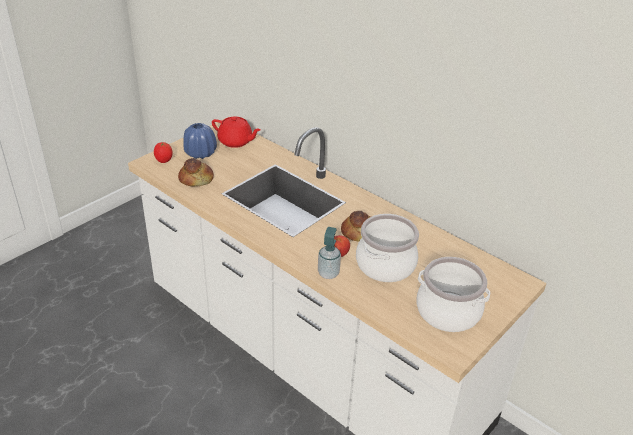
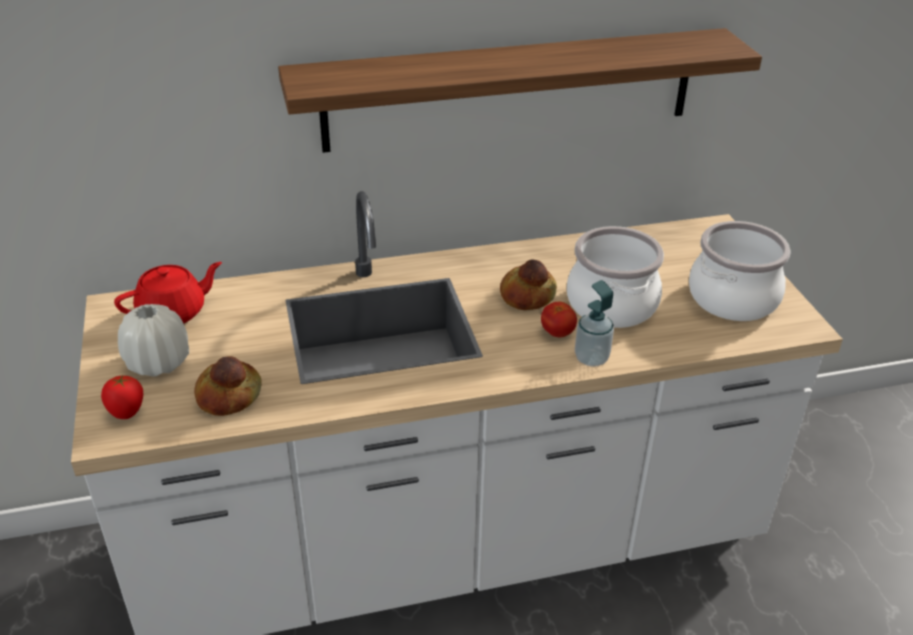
camera: 55 degrees left, 0 degrees up
blue vase [183,123,217,159] -> white vase [118,304,189,377]
none -> shelf [278,28,762,153]

